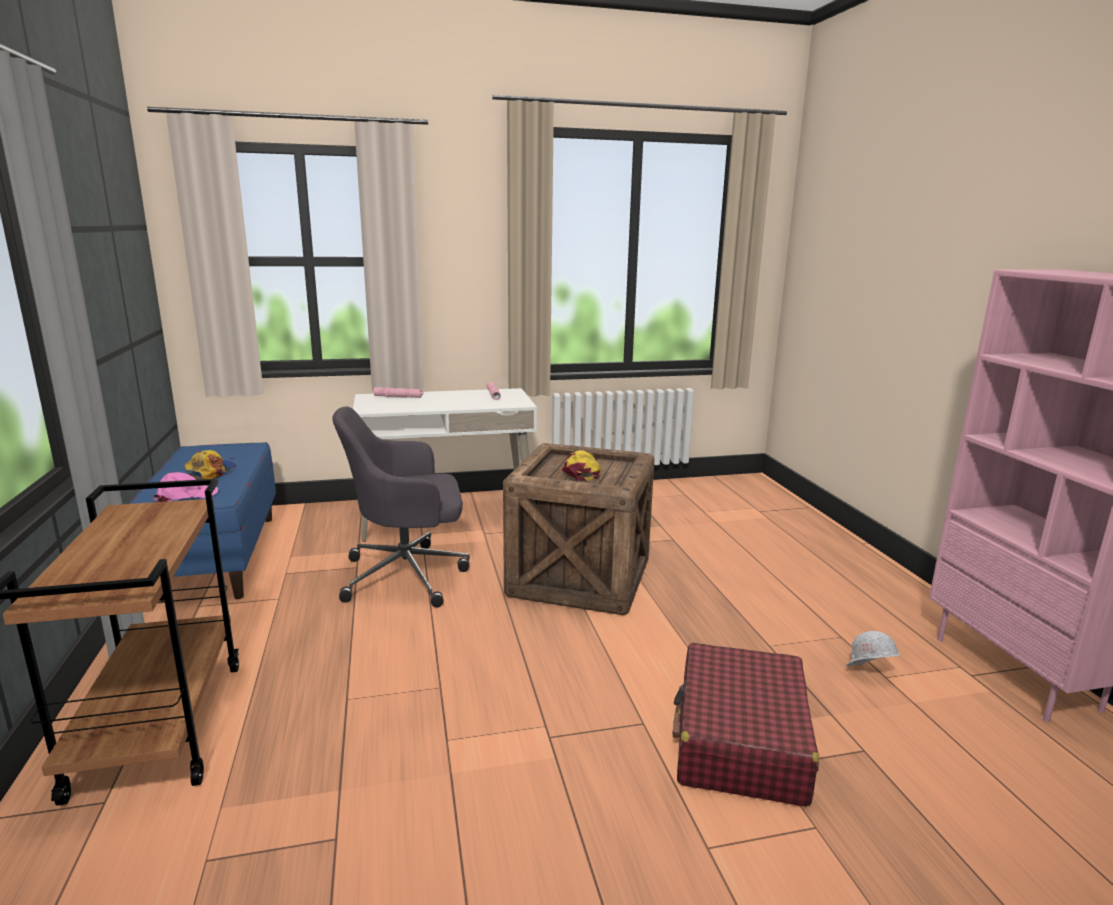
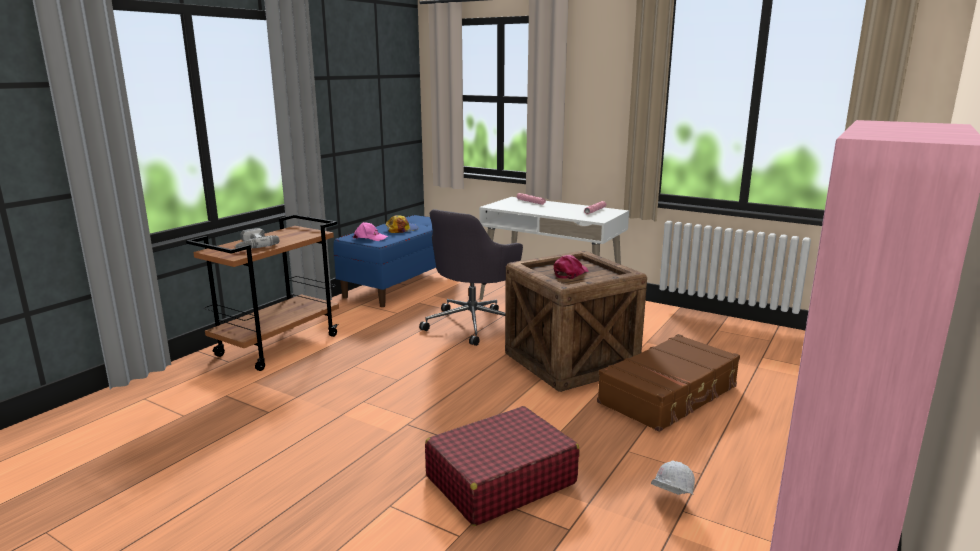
camera: 45 degrees right, 0 degrees up
grey office chair [333,406,470,608] -> grey office chair turned 90 degrees counterclockwise [419,209,523,346]
yellow cap [562,450,601,481] -> pink cap [554,255,589,279]
none -> power drill [235,228,279,249]
none -> brown suitcase [597,334,740,432]

